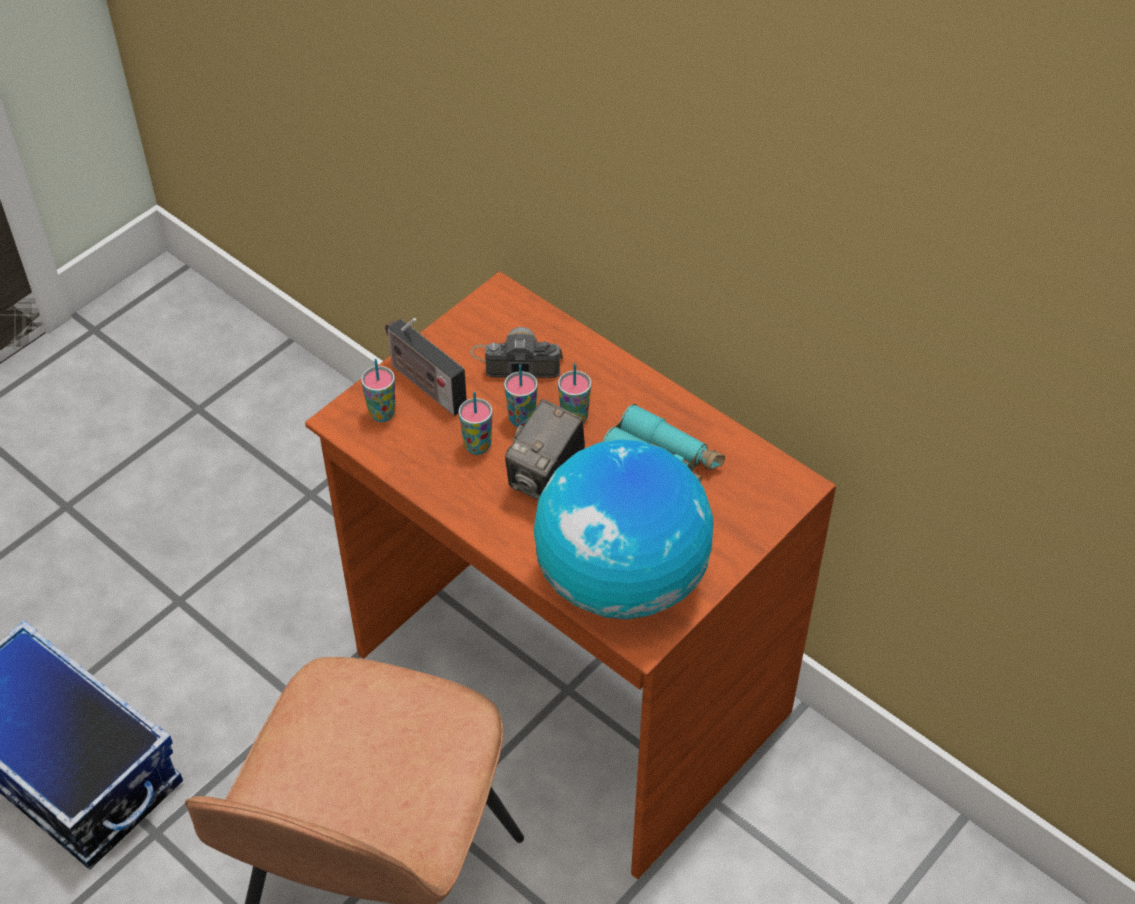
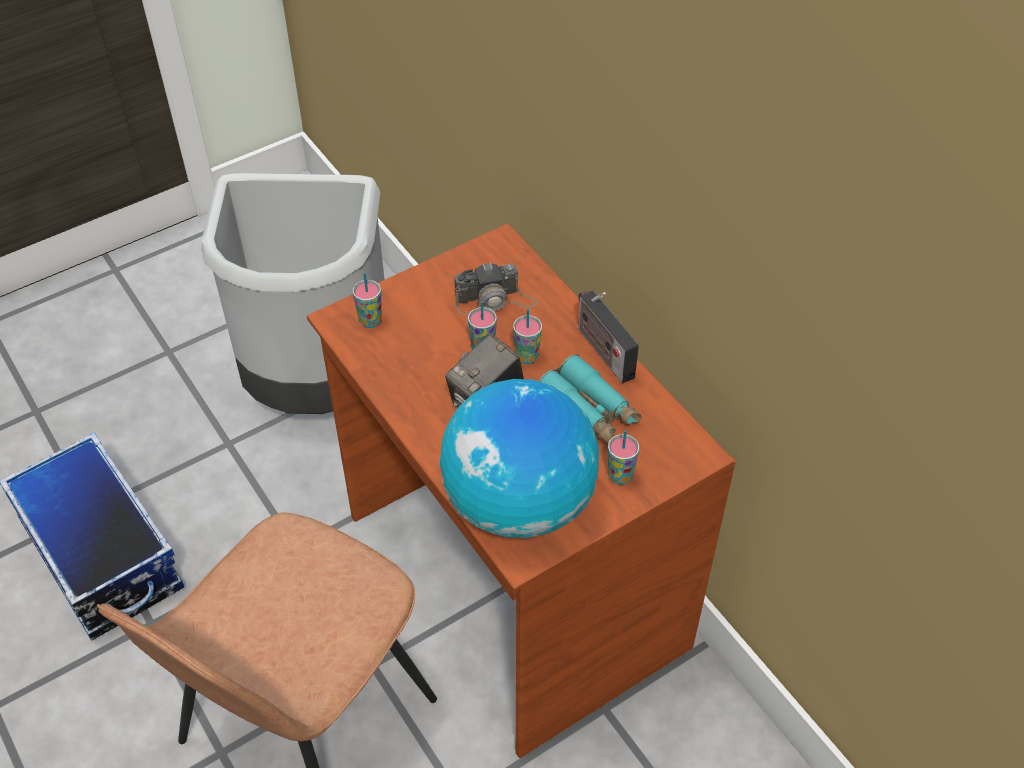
camera: 15 degrees right, 0 degrees up
radio [385,318,467,416] -> radio moved to [578,290,639,383]
cup [458,391,493,455] -> cup moved to [608,430,639,485]
camera [470,327,563,378] -> camera turned 150 degrees clockwise [454,262,537,314]
none -> grey trash can [201,173,385,414]

